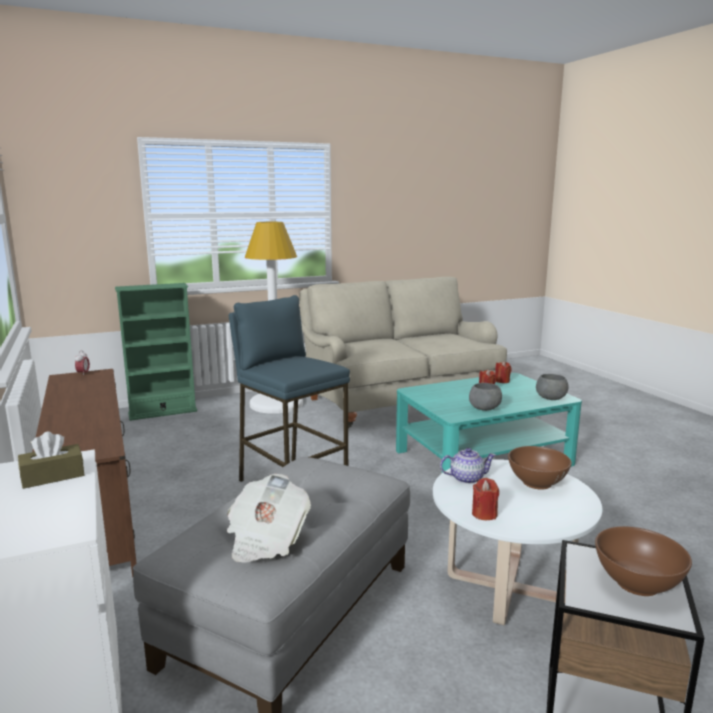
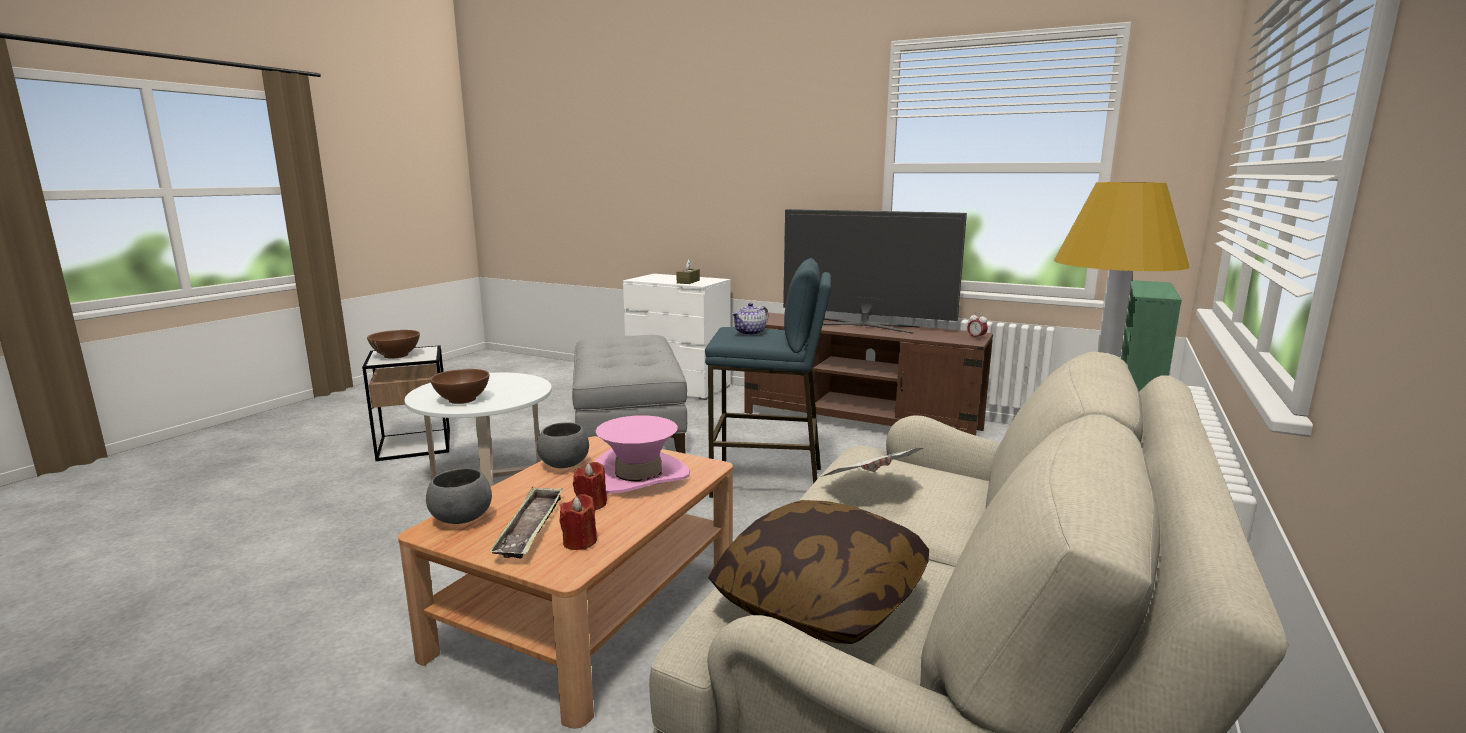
camera: 140 degrees right, 0 degrees up
newspaper [227,474,311,563] -> newspaper moved to [819,448,924,477]
turquoise coffee table [396,373,582,473] -> brown coffee table [398,436,733,729]
teapot [440,448,496,484] -> teapot moved to [732,303,769,336]
red candle [472,478,499,520] -> none
none -> tray [489,487,563,559]
none -> pink hat [595,415,690,494]
none -> pillow [708,500,929,644]
none -> television [783,209,967,334]

